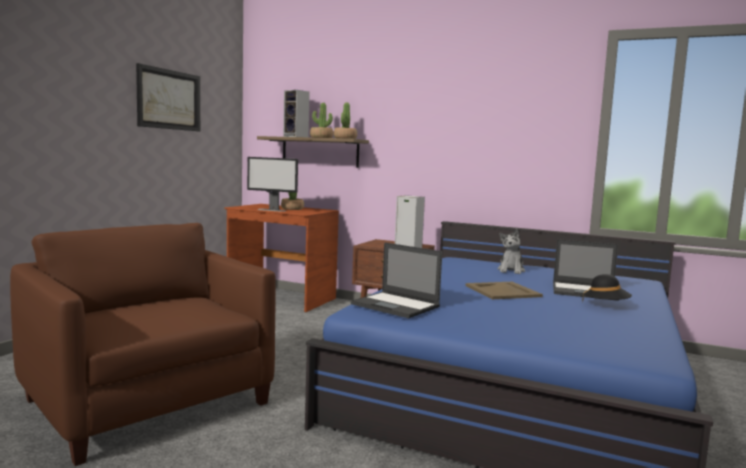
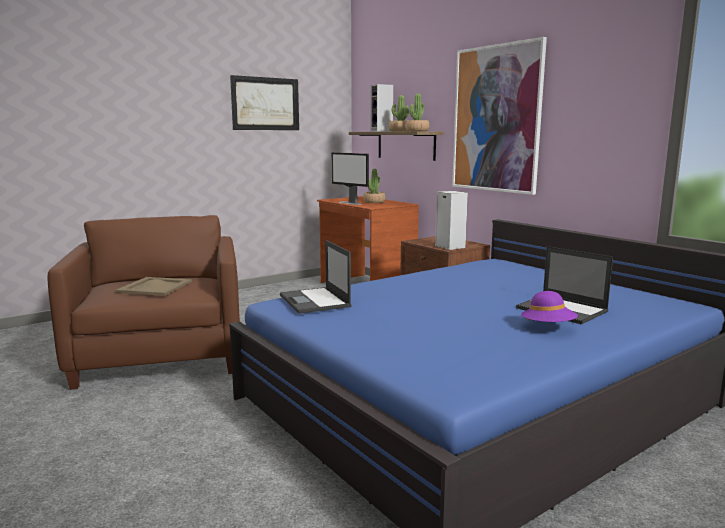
camera: 30 degrees right, 5 degrees up
beige tray [466,282,543,299] -> beige tray moved to [116,277,192,296]
plush toy [497,228,525,274] -> none
black hat [582,274,632,302] -> purple hat [521,291,578,322]
none -> picture [452,37,547,195]

